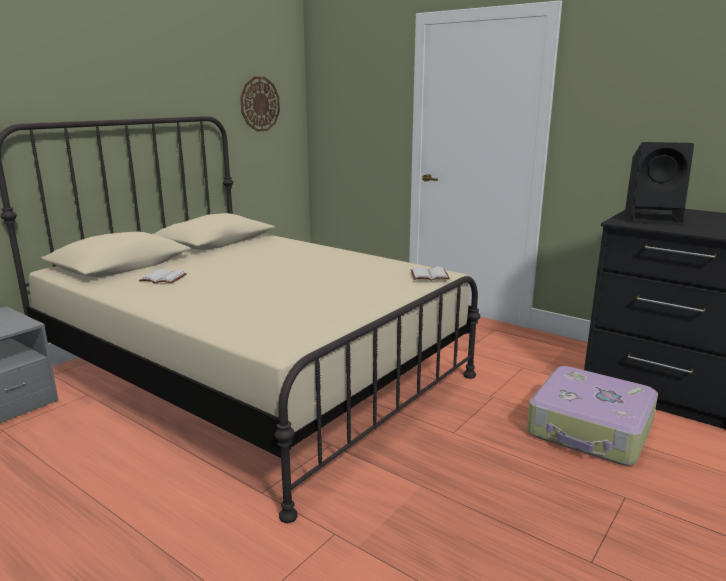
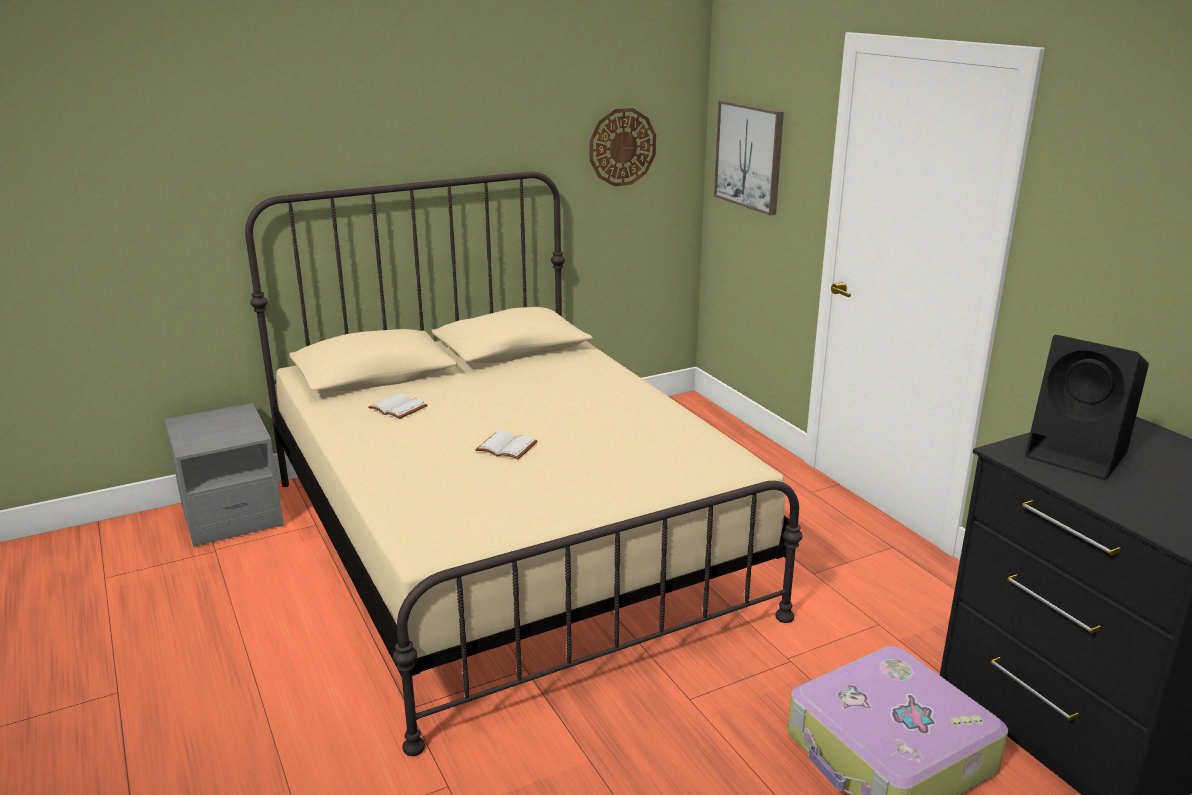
camera: 25 degrees right, 5 degrees up
white book [411,267,450,281] -> white book moved to [475,431,538,459]
none -> picture [714,100,784,215]

